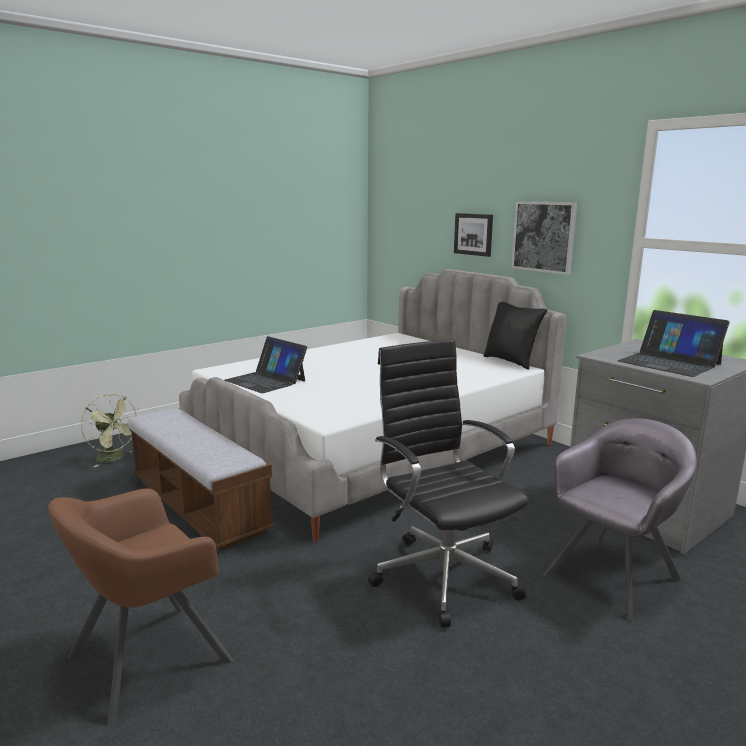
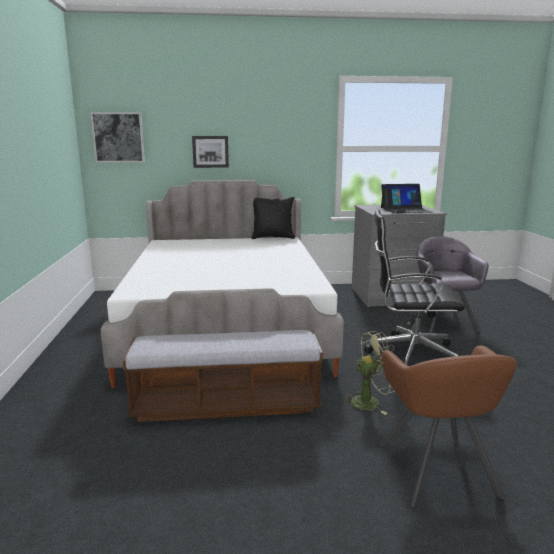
camera: 55 degrees left, 0 degrees up
green fan [81,394,139,467] -> green fan moved to [342,331,395,415]
laptop [225,336,307,393] -> none
picture [511,201,577,275] -> picture moved to [90,112,145,162]

